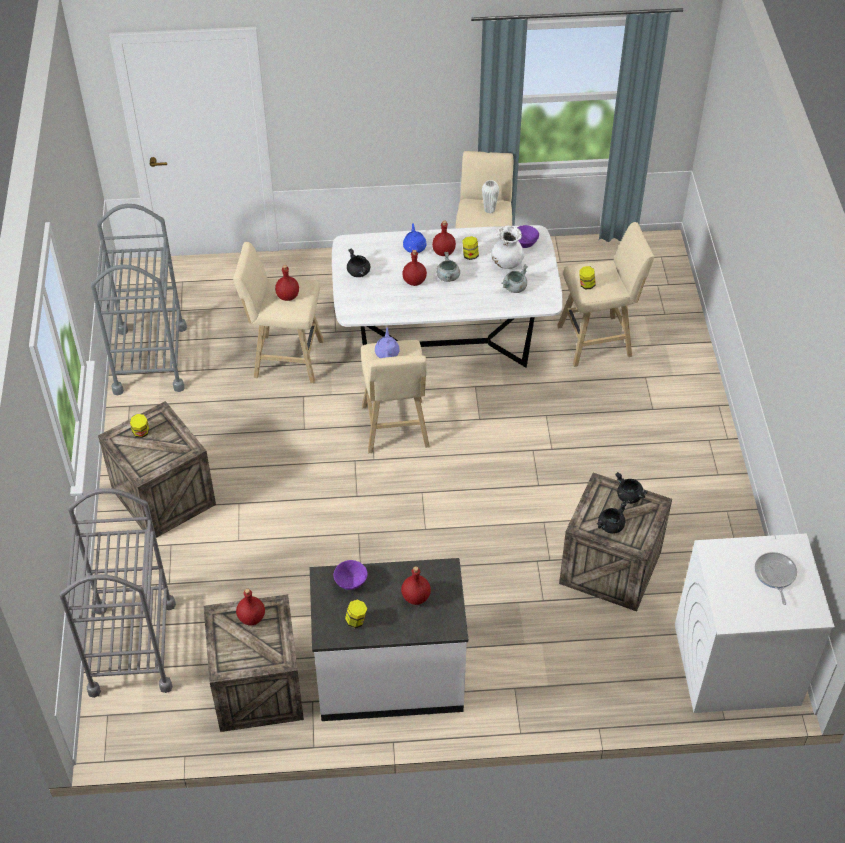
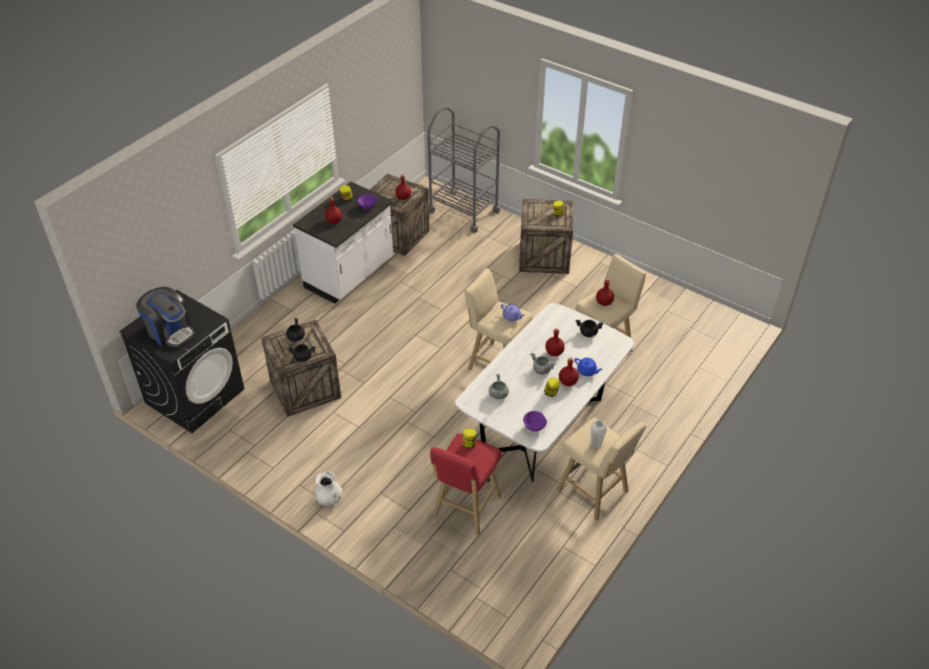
camera: 130 degrees right, 5 degrees down
grey cart [91,204,187,395] -> none
white vase [491,226,524,269] -> white vase moved to [315,471,342,506]
beige stool [557,222,654,367] -> red stool [430,433,502,536]
white washing machine [675,533,835,713] -> black washing machine [119,290,244,433]
frying pan [755,552,797,605] -> coffee machine [136,287,195,347]

